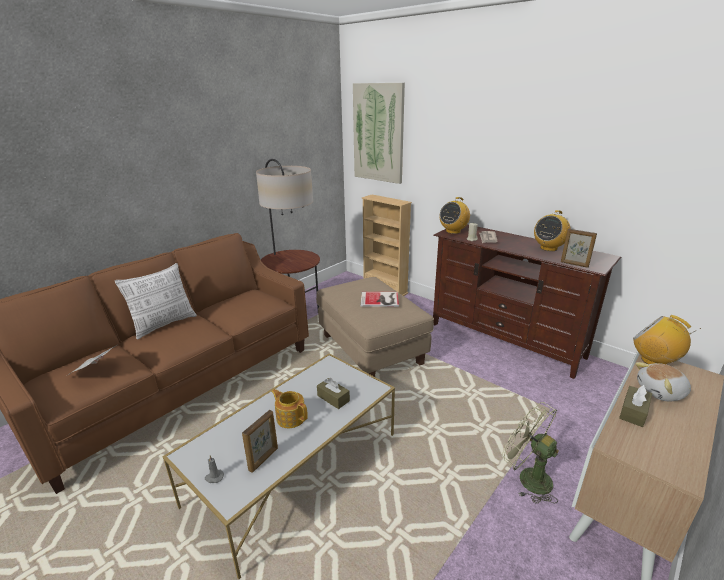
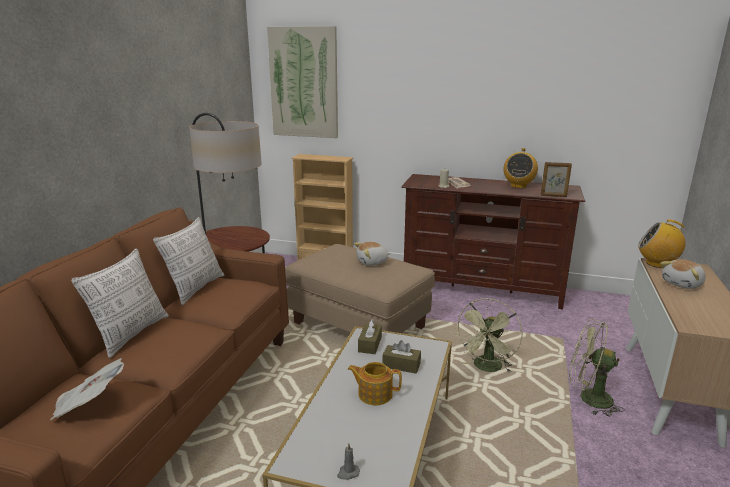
camera: 25 degrees left, 5 degrees down
picture frame [242,410,278,473] -> none
book [361,292,399,307] -> plush toy [354,242,390,266]
radio [440,197,470,234] -> none
brown tissue box [619,385,652,427] -> brown tissue box moved to [358,319,382,354]
none -> pillow [153,217,224,305]
none -> green fan [455,298,523,372]

